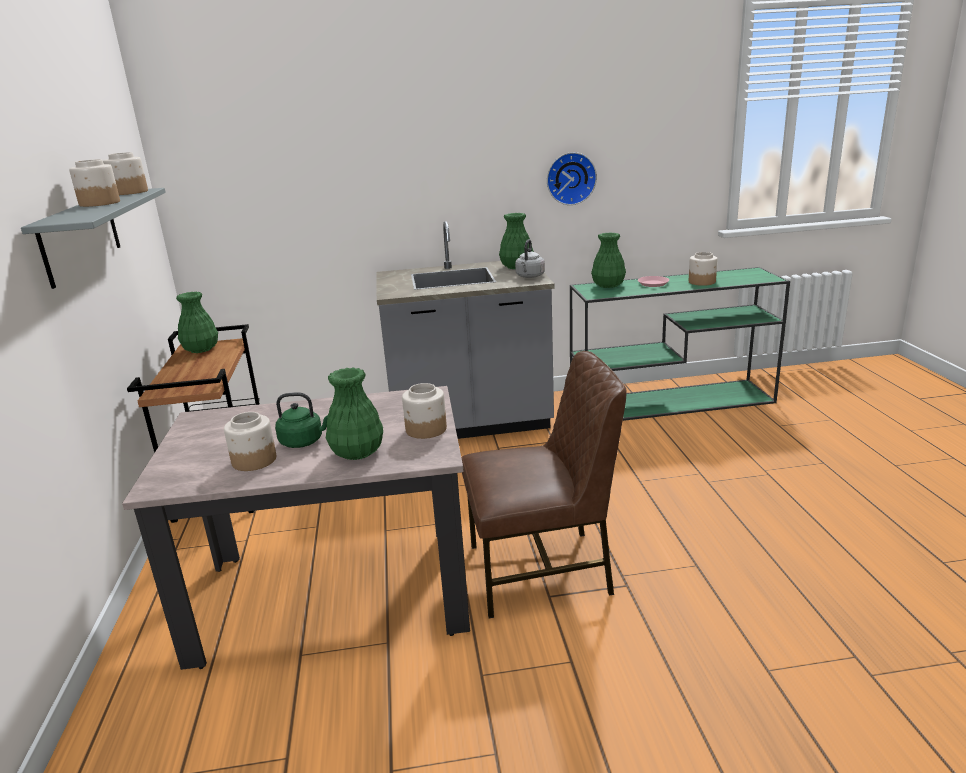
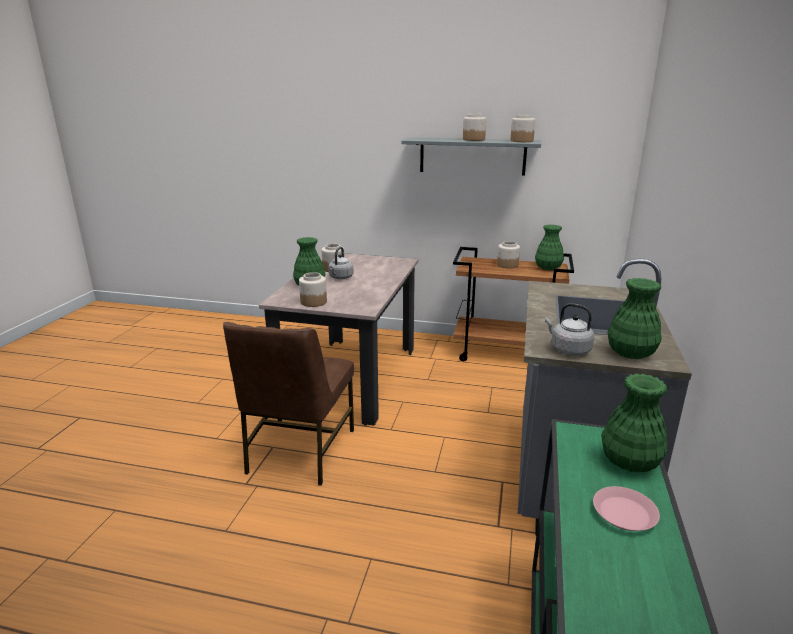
camera: 110 degrees right, 0 degrees up
green kettle [275,393,328,448] -> grey kettle [328,247,353,279]
wall clock [547,152,597,205] -> none
jar [689,252,717,286] -> jar moved to [497,241,520,268]

